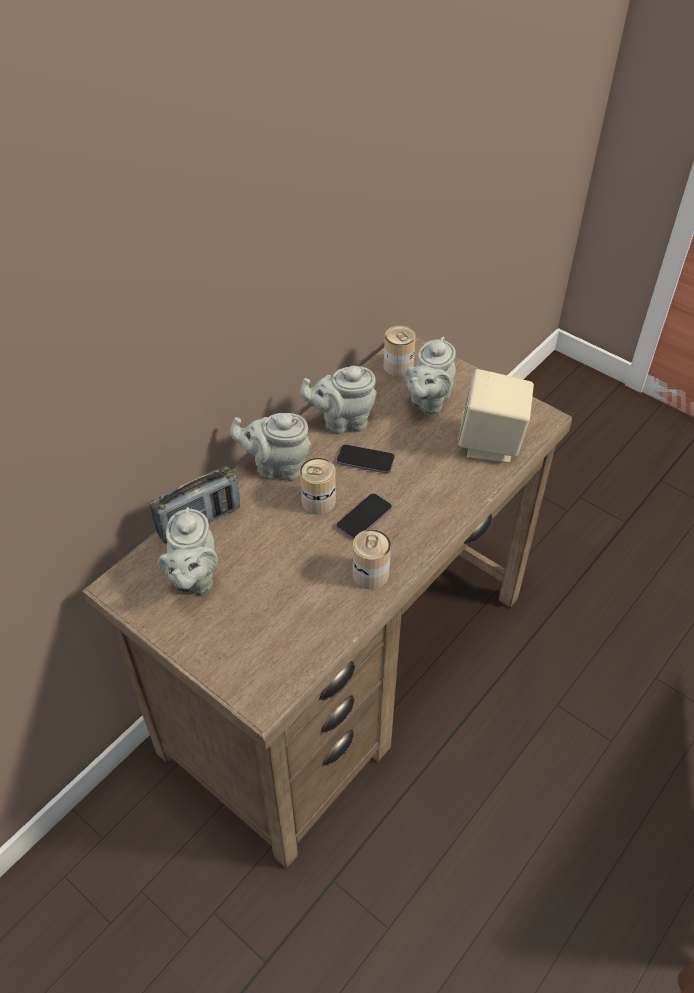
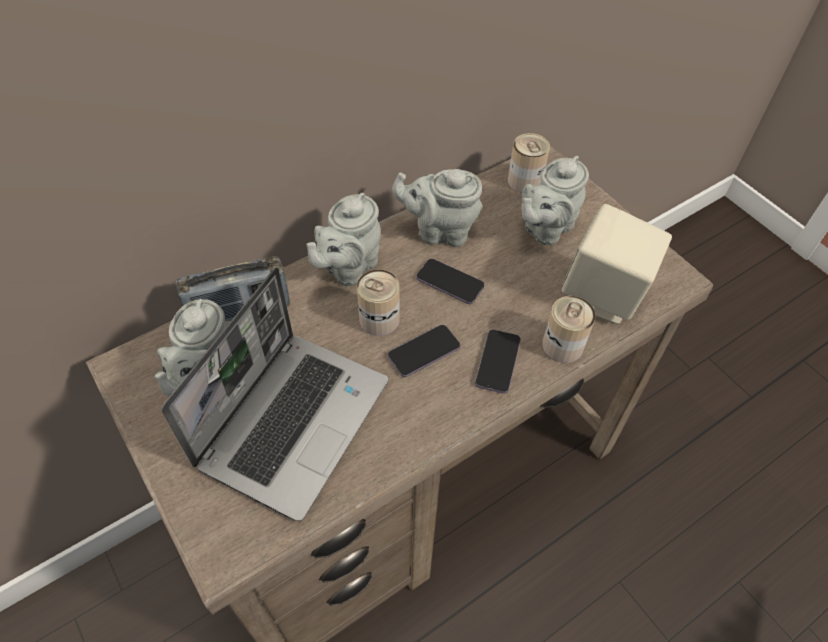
camera: 15 degrees right, 5 degrees up
grey teapot [230,413,312,481] -> grey teapot turned 75 degrees counterclockwise [306,193,381,286]
can [353,530,391,589] -> can moved to [542,296,596,363]
none -> laptop [162,267,388,521]
none -> phone [475,330,521,394]

